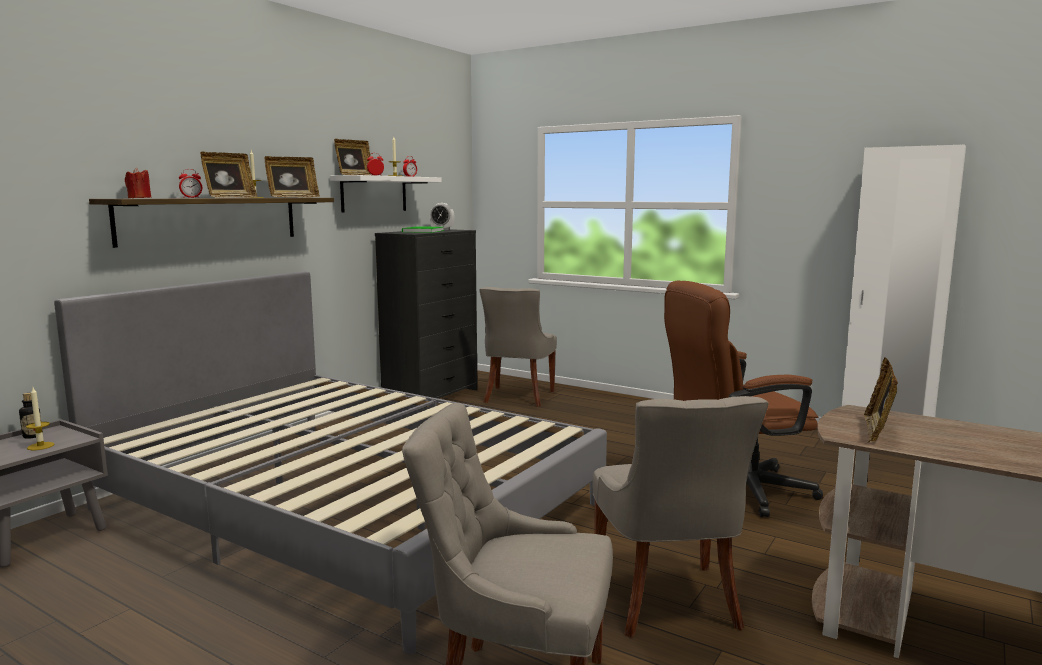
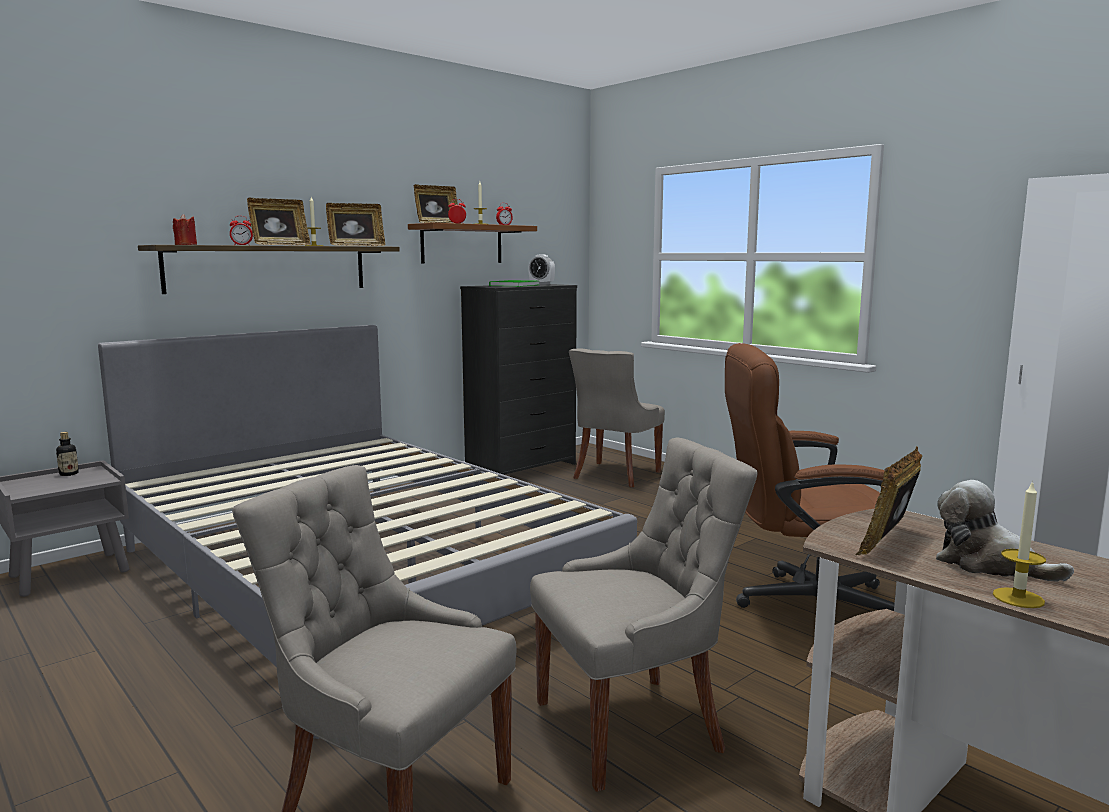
camera: 15 degrees right, 0 degrees up
candle [26,388,54,450] -> candle moved to [993,480,1046,608]
white shelf [330,175,442,212] -> brown shelf [408,223,537,263]
grey chair [593,396,769,638] -> grey chair turned 120 degrees counterclockwise [530,437,758,792]
none -> plush toy [936,480,1074,582]

